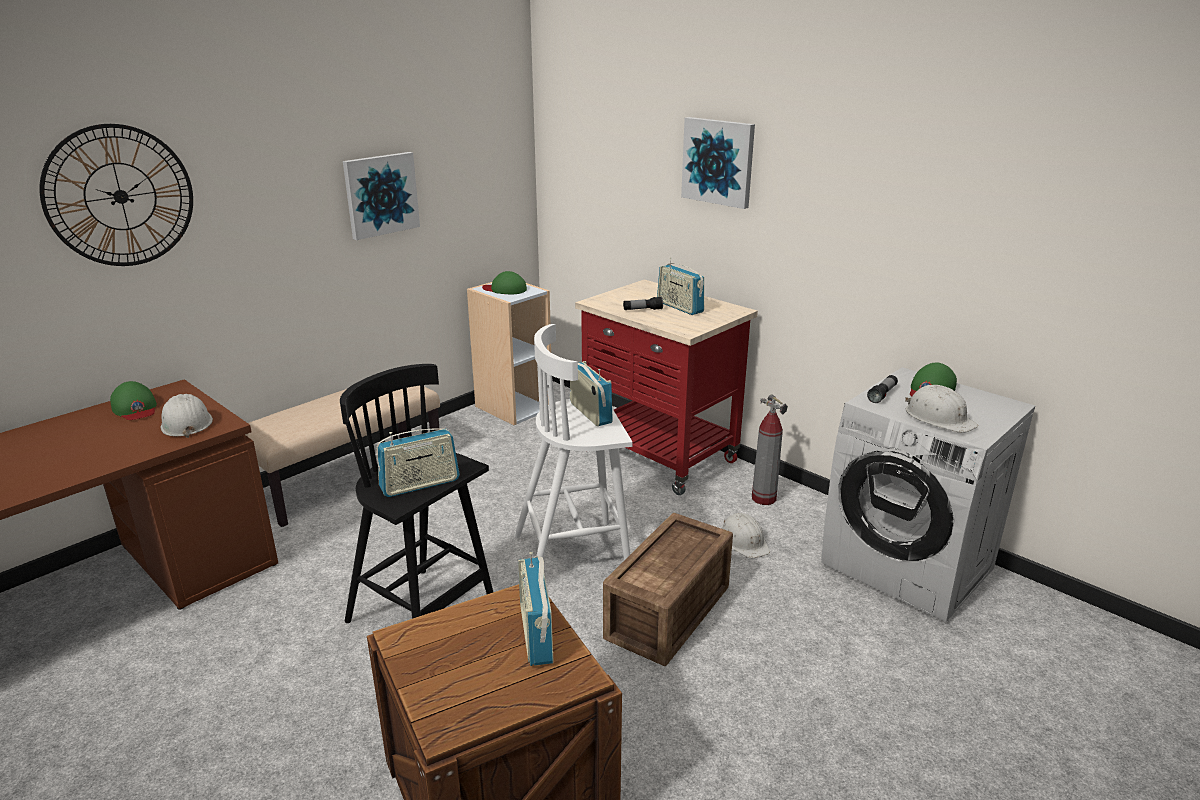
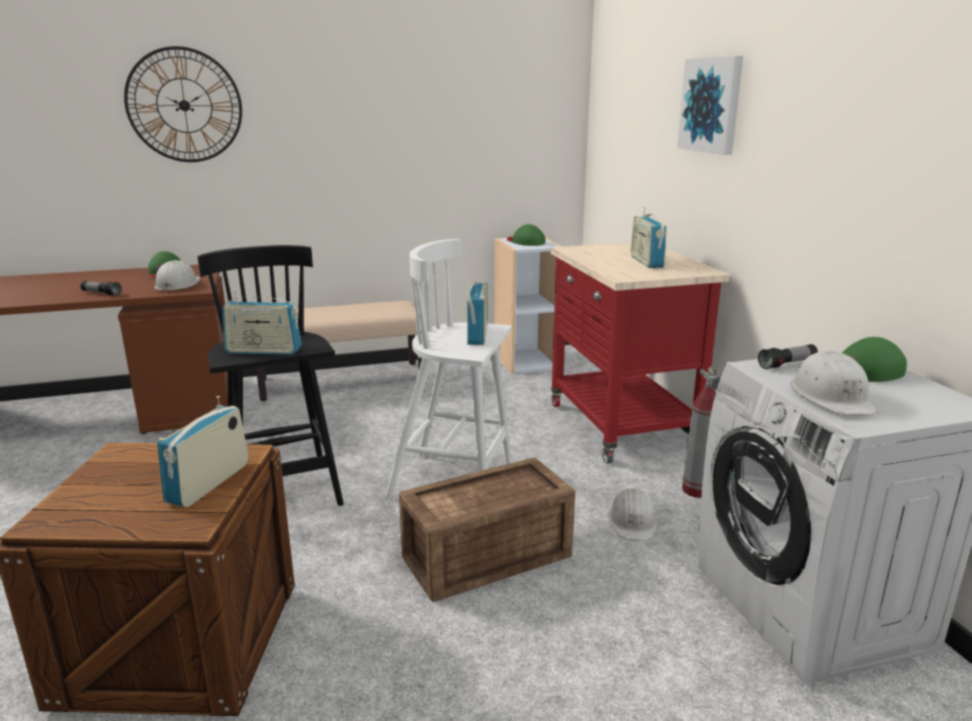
camera: 30 degrees right, 5 degrees down
picture [343,152,420,240] -> none
flashlight [623,297,663,310] -> flashlight moved to [80,281,121,296]

